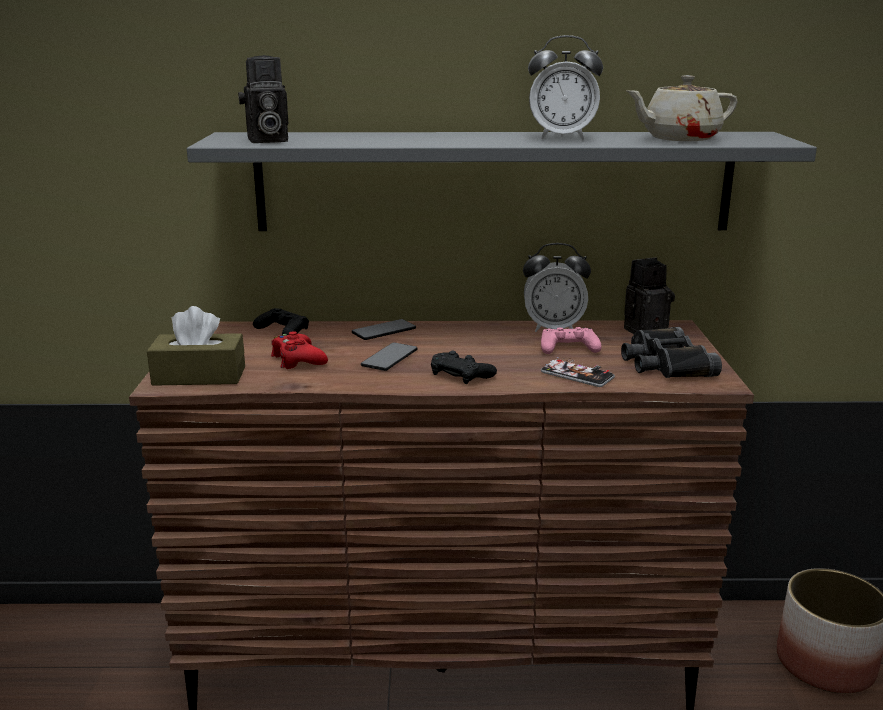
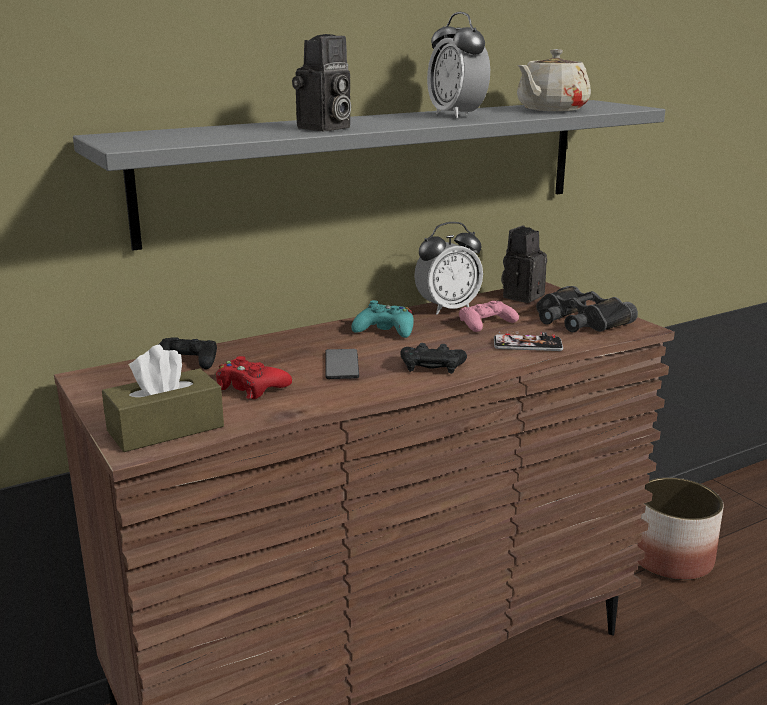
camera: 30 degrees left, 0 degrees up
camera [238,55,288,143] -> camera moved to [292,34,351,131]
phone [352,319,416,340] -> none
alarm clock [528,35,603,140] -> alarm clock turned 90 degrees clockwise [427,12,490,118]
none -> turquoise game controller [352,300,414,338]

